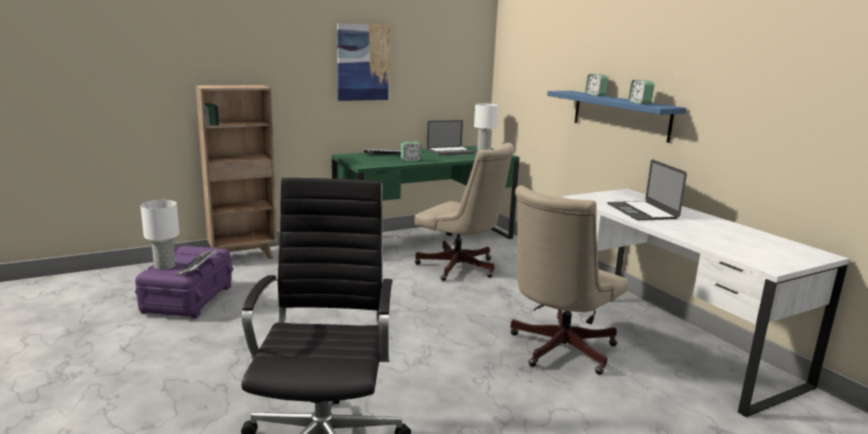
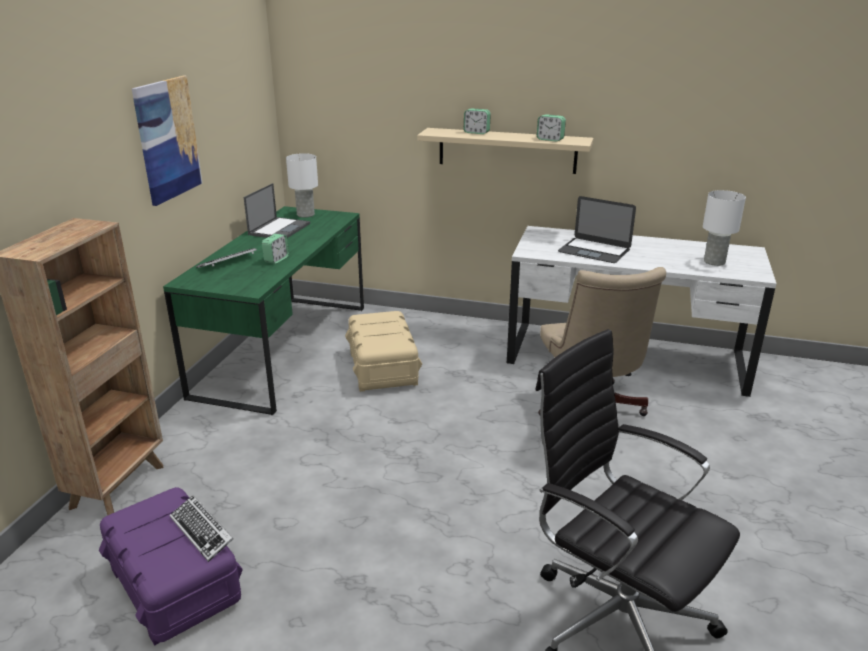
camera: 45 degrees left, 10 degrees up
white table lamp [140,200,179,270] -> white table lamp moved to [703,190,746,266]
beige office chair [415,143,515,281] -> beige storage box [345,311,422,392]
blue shelf [547,91,686,143] -> beige shelf [417,128,593,174]

